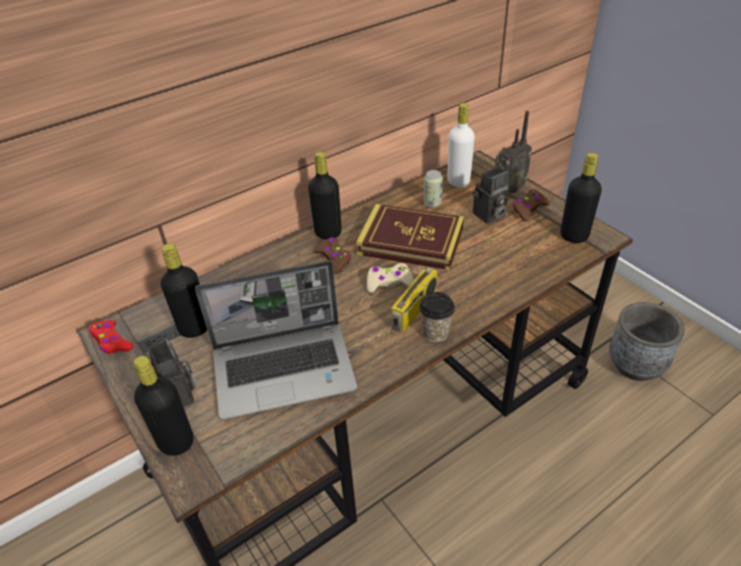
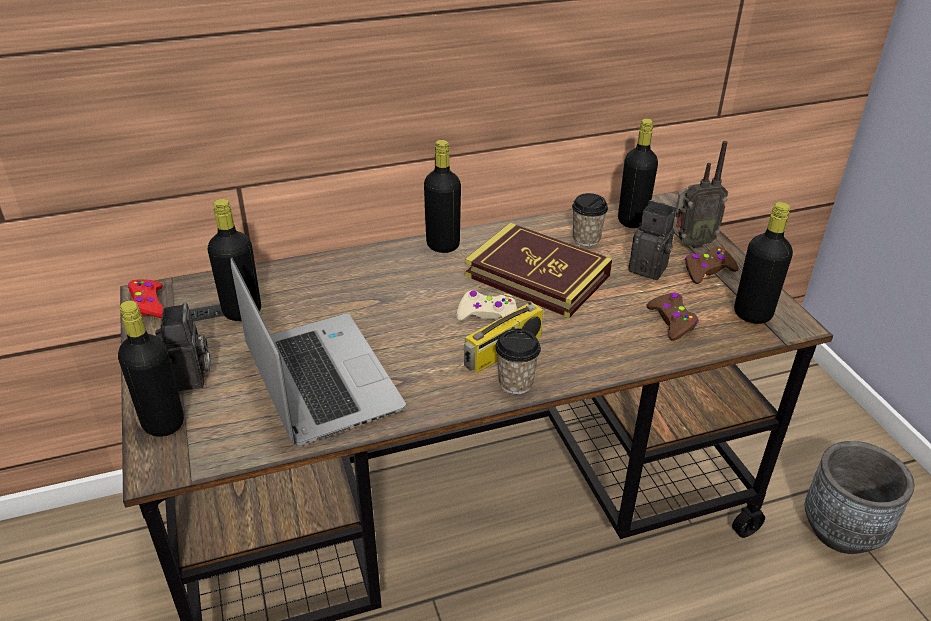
camera: 15 degrees right, 5 degrees down
laptop [195,261,358,420] -> laptop turned 120 degrees counterclockwise [231,257,406,446]
brown game controller [314,237,351,274] -> brown game controller moved to [646,293,699,341]
can [424,170,443,208] -> cup [572,193,608,246]
white bottle [447,103,475,187] -> black bottle [618,119,658,228]
camera [472,167,509,224] -> camera turned 135 degrees counterclockwise [628,200,676,280]

